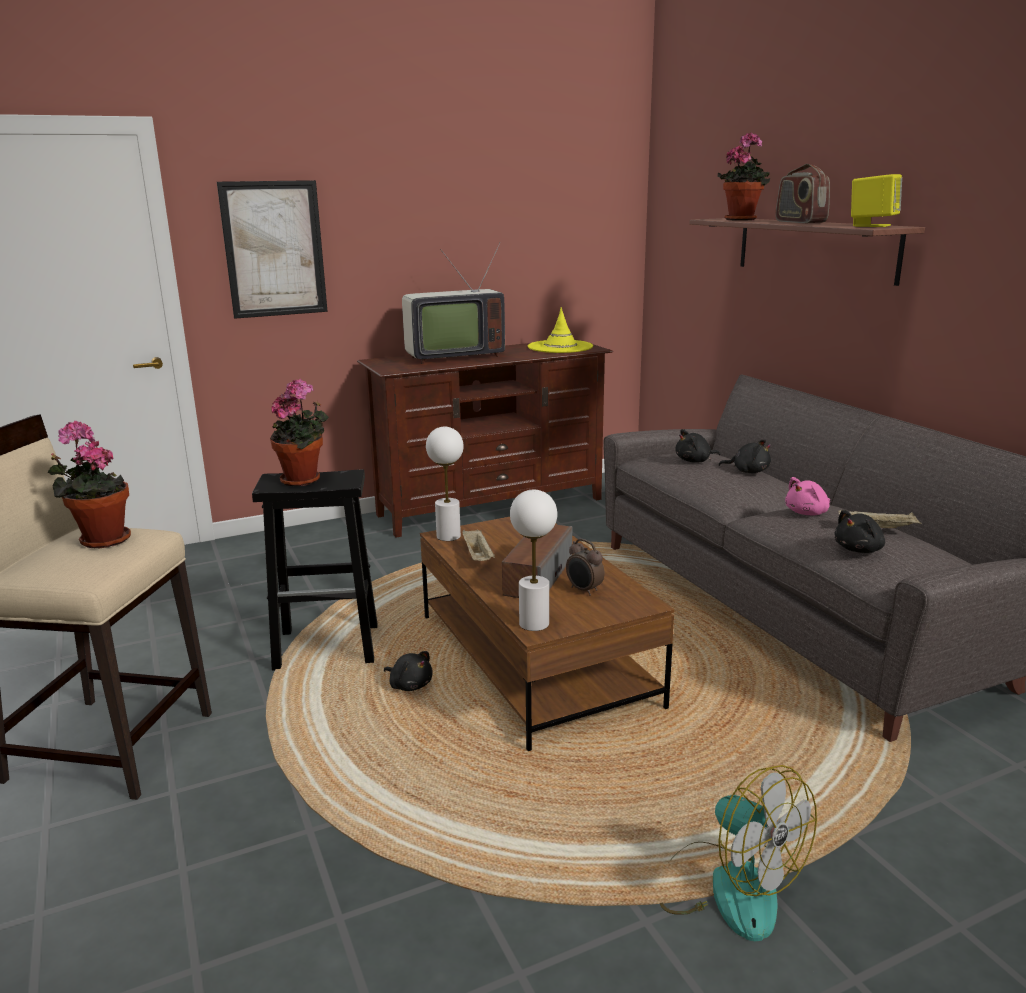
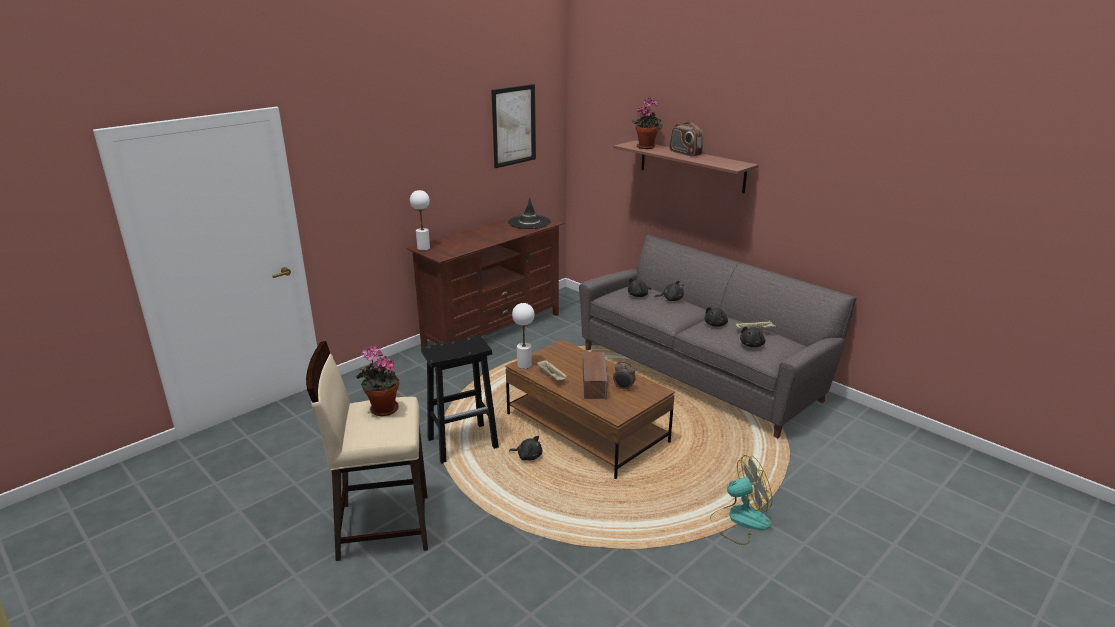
camera: 20 degrees left, 5 degrees up
picture [217,180,328,319] -> picture moved to [491,84,536,168]
potted plant [270,379,329,486] -> none
television [402,243,505,364] -> none
white table lamp [510,490,557,631] -> white table lamp moved to [410,190,430,251]
yellow hat [528,307,593,353] -> black hat [508,198,551,229]
fan [660,765,817,941] -> fan turned 45 degrees counterclockwise [710,455,772,545]
pink plush toy [785,477,830,515] -> black plush toy [704,307,728,327]
yellow speaker [851,174,902,227] -> none

